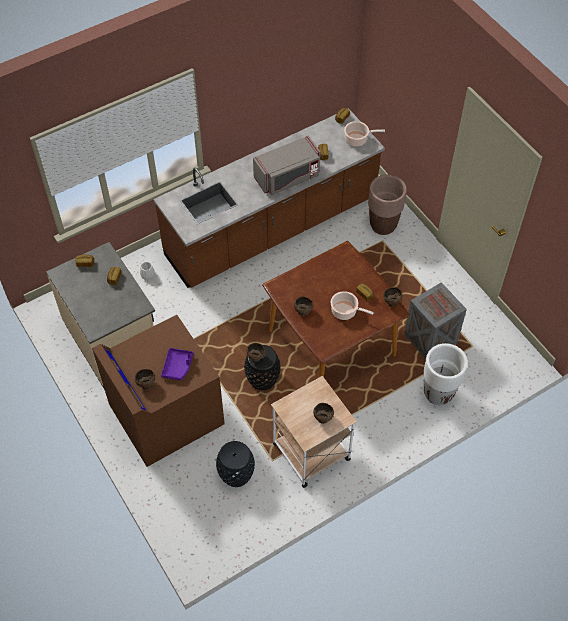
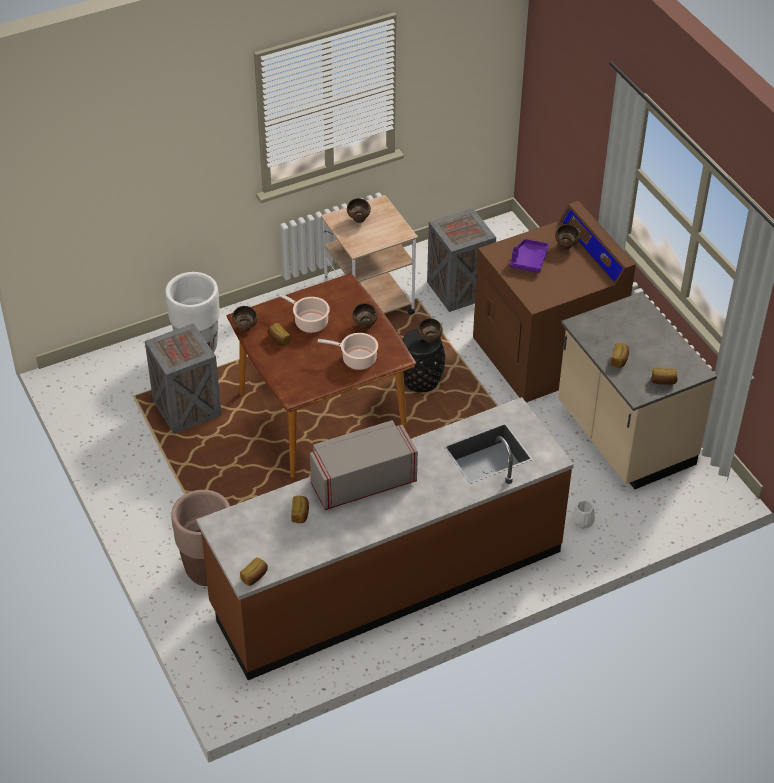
camera: 175 degrees left, 10 degrees down
black stool [216,441,255,487] -> crate [427,208,496,312]
cooking pot [344,121,385,147] -> cooking pot moved to [318,333,378,370]

